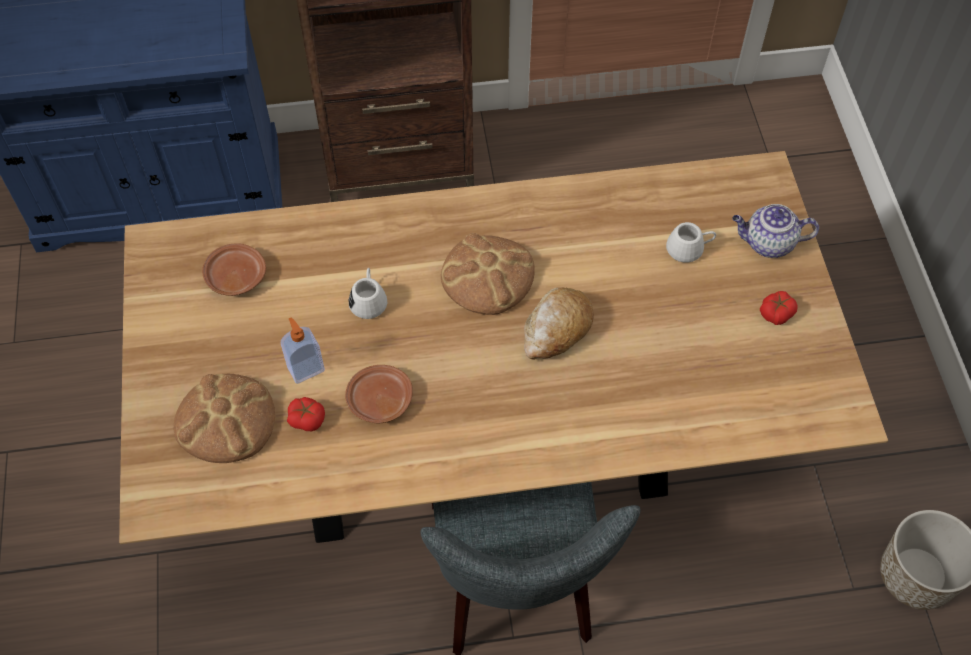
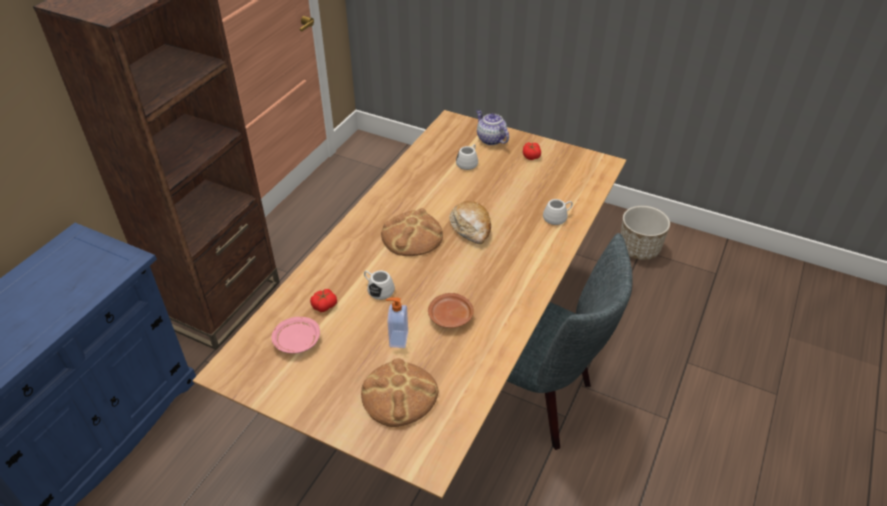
camera: 55 degrees left, 15 degrees down
brown plate [202,243,266,296] -> pink plate [272,317,320,353]
tomato [287,397,325,431] -> tomato moved to [310,289,337,312]
teapot [732,204,819,258] -> teapot turned 105 degrees clockwise [476,110,509,145]
none -> white mug [543,199,573,225]

